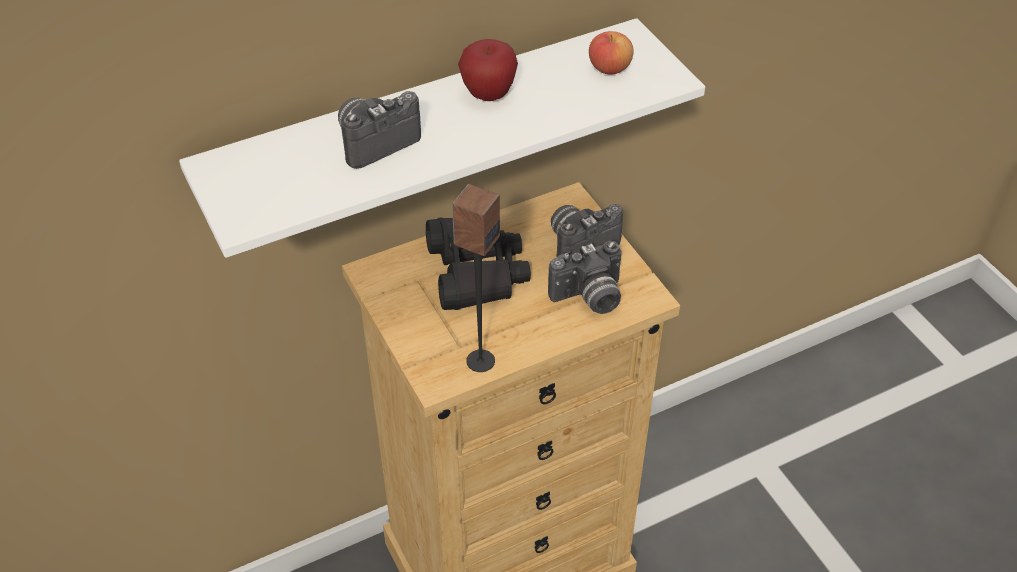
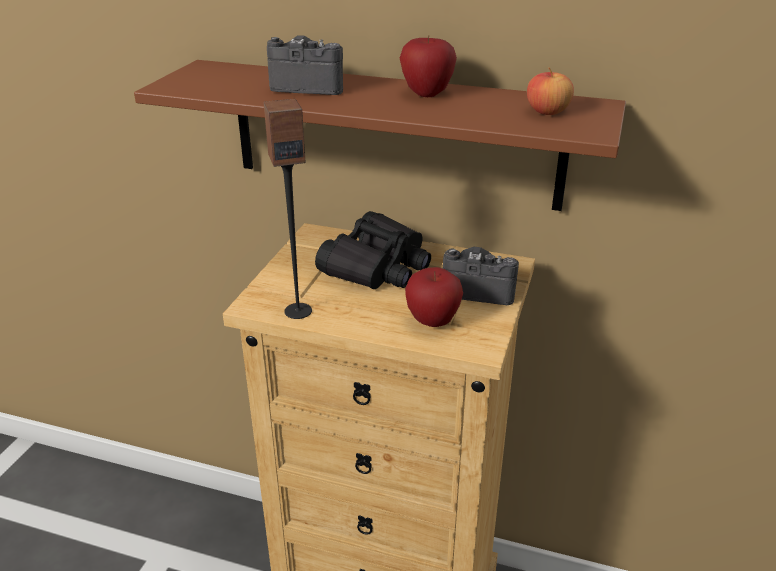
camera: 45 degrees right, 15 degrees down
white shelf [179,18,705,258] -> brown shelf [134,60,626,211]
camera [548,241,622,314] -> apple [405,267,463,327]

